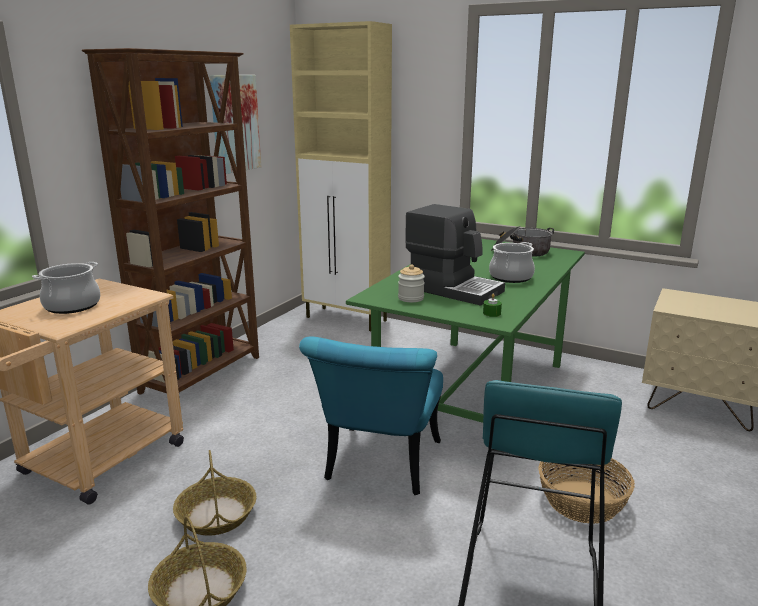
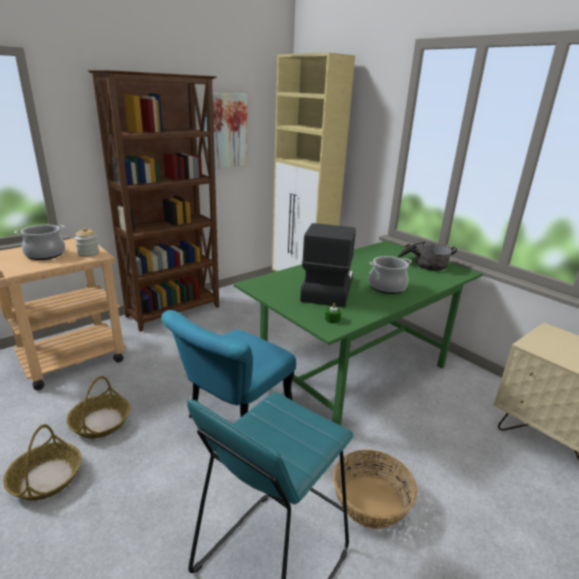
camera: 20 degrees right, 5 degrees up
jar [398,264,425,302] -> jar moved to [75,228,99,257]
coffee machine [405,204,505,306] -> coffee machine turned 135 degrees counterclockwise [300,223,356,308]

